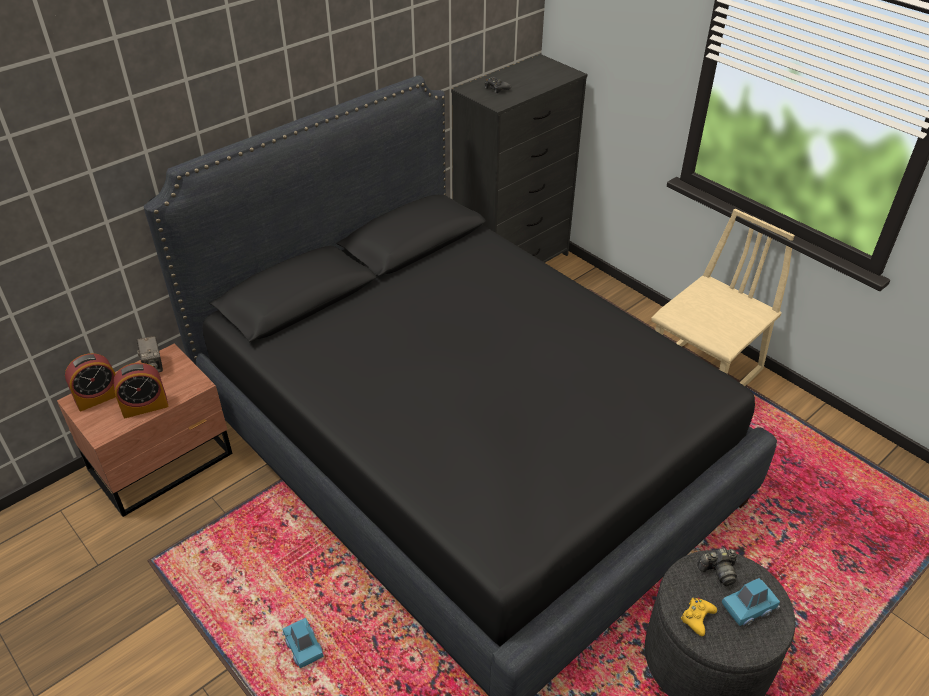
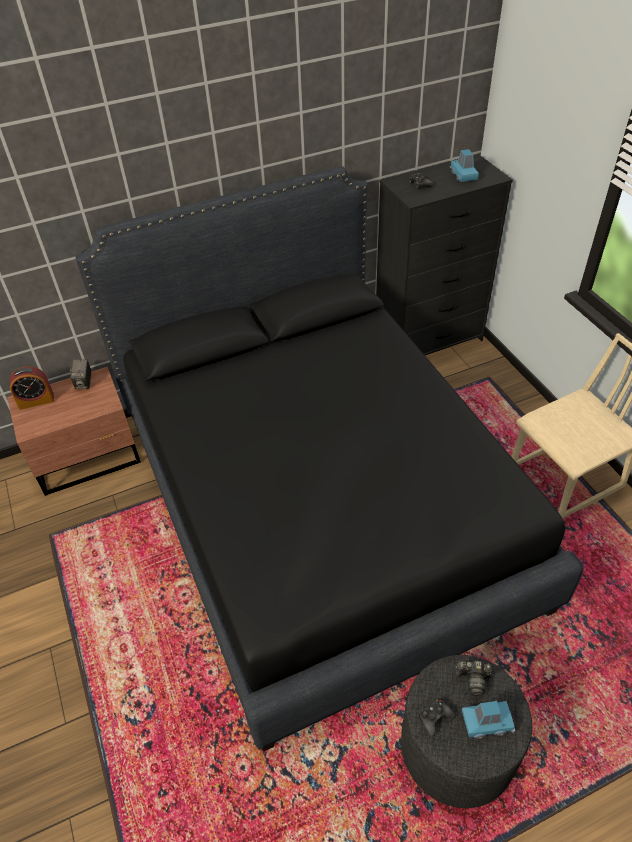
camera: 20 degrees right, 5 degrees up
alarm clock [113,363,168,418] -> none
blue toy car [282,618,324,668] -> blue toy car moved to [450,149,479,182]
yellow game controller [681,598,717,636] -> black game controller [419,699,455,737]

